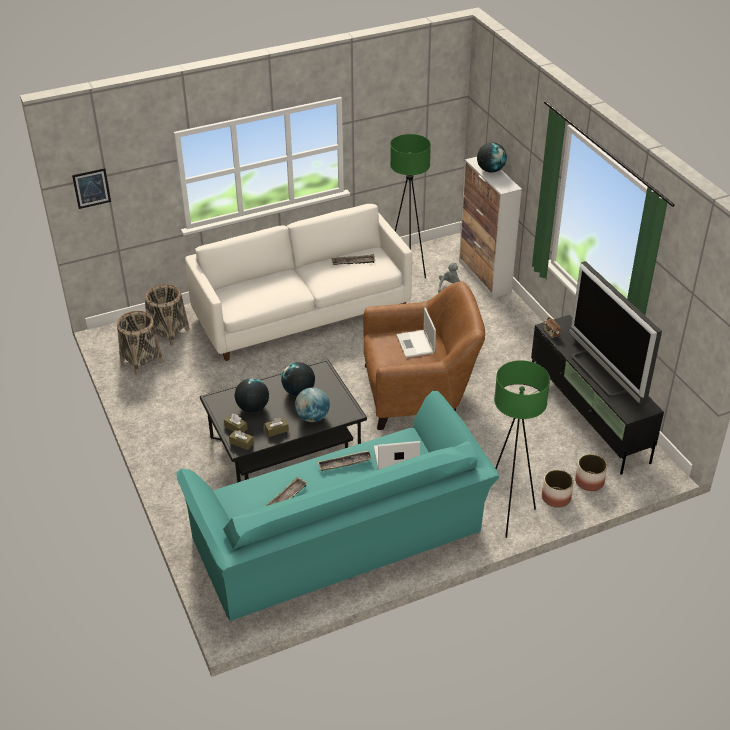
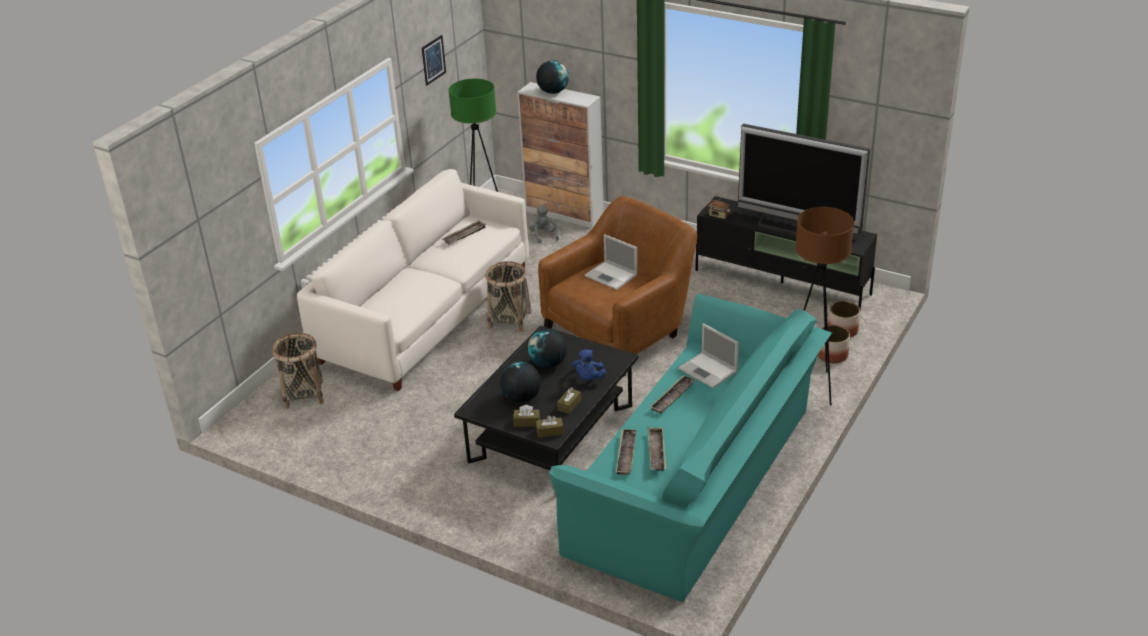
camera: 35 degrees left, 5 degrees down
picture [72,168,111,209] -> picture moved to [422,35,446,86]
basket [117,311,163,375] -> basket moved to [485,261,532,332]
globe [295,387,330,422] -> blue plush toy [572,349,606,381]
laptop [374,441,420,469] -> laptop turned 90 degrees counterclockwise [678,324,739,388]
green floor lamp [494,360,550,538] -> brown floor lamp [795,207,854,405]
none -> tray [616,429,637,475]

